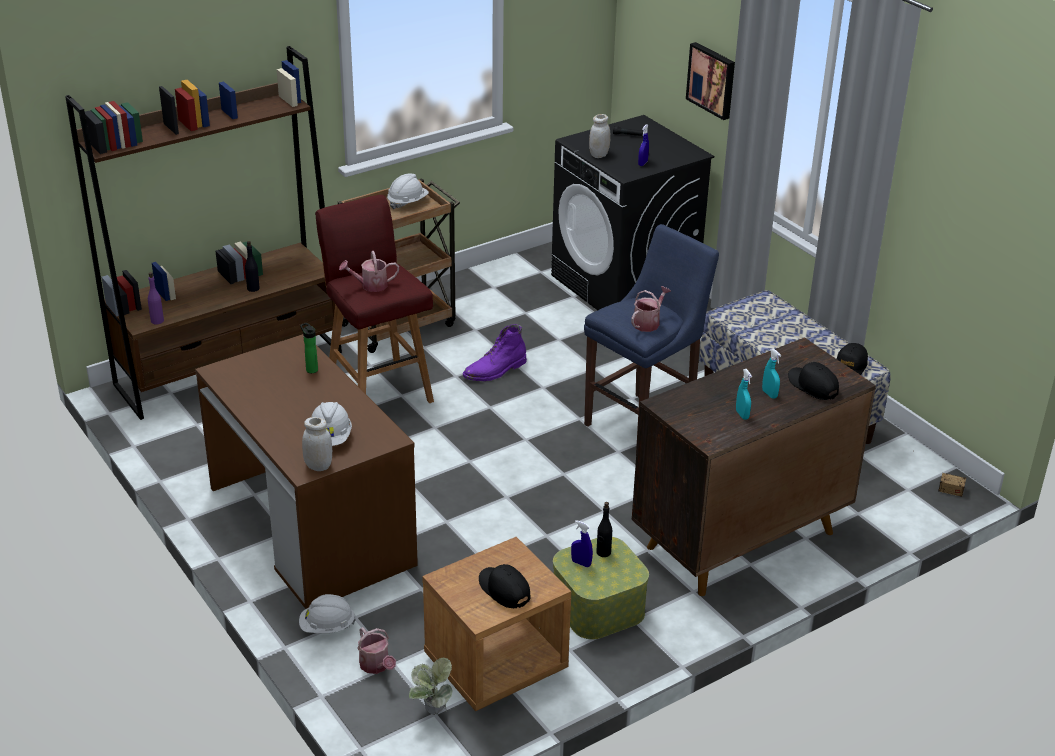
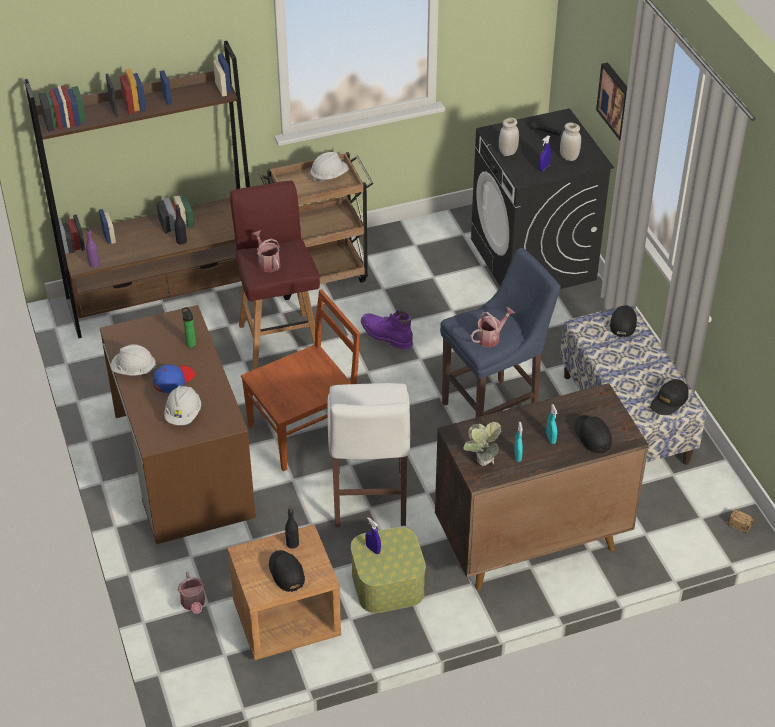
camera: 15 degrees right, 10 degrees up
white hard hat [299,594,356,633] -> white hard hat moved to [111,344,157,376]
white jar [302,417,332,471] -> white jar moved to [560,122,581,161]
watering can [339,251,399,292] -> watering can turned 60 degrees clockwise [252,231,280,272]
potted plant [409,658,453,715] -> potted plant moved to [463,422,501,466]
purple boot [463,324,527,381] -> purple boot turned 60 degrees clockwise [361,310,413,350]
black bottle [596,502,612,557] -> black bottle moved to [285,506,299,549]
none -> blue cap [153,364,195,393]
none -> brown chair [241,289,360,471]
none -> white stool [327,383,410,527]
none -> black cap [610,306,637,337]

